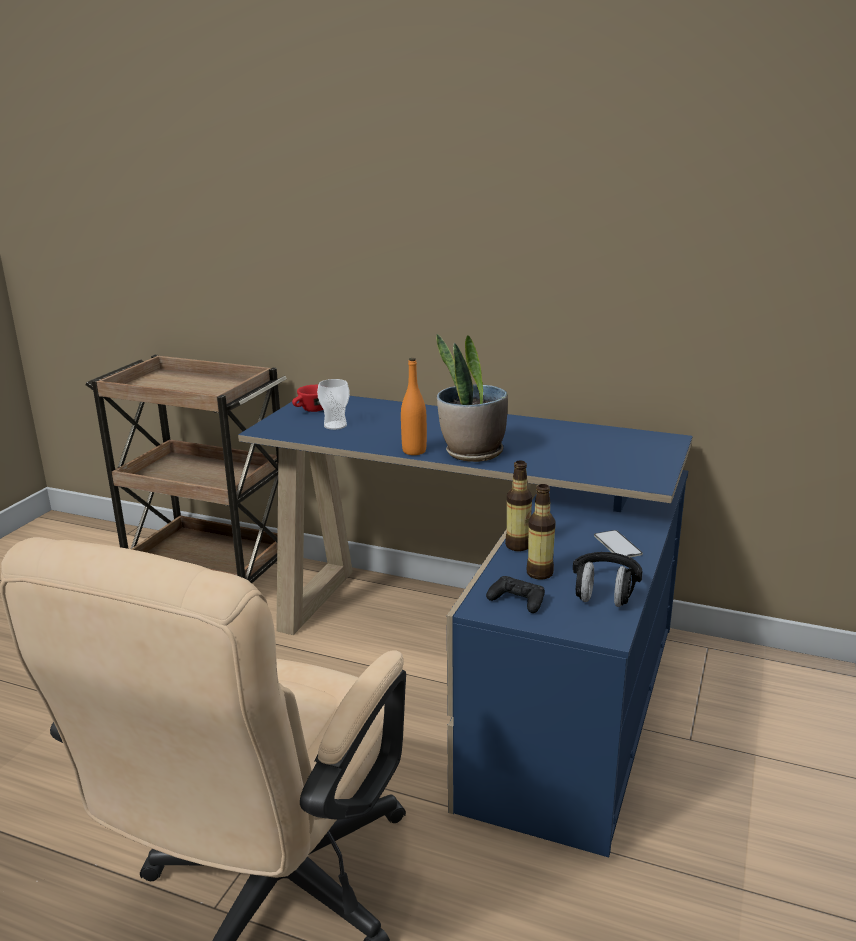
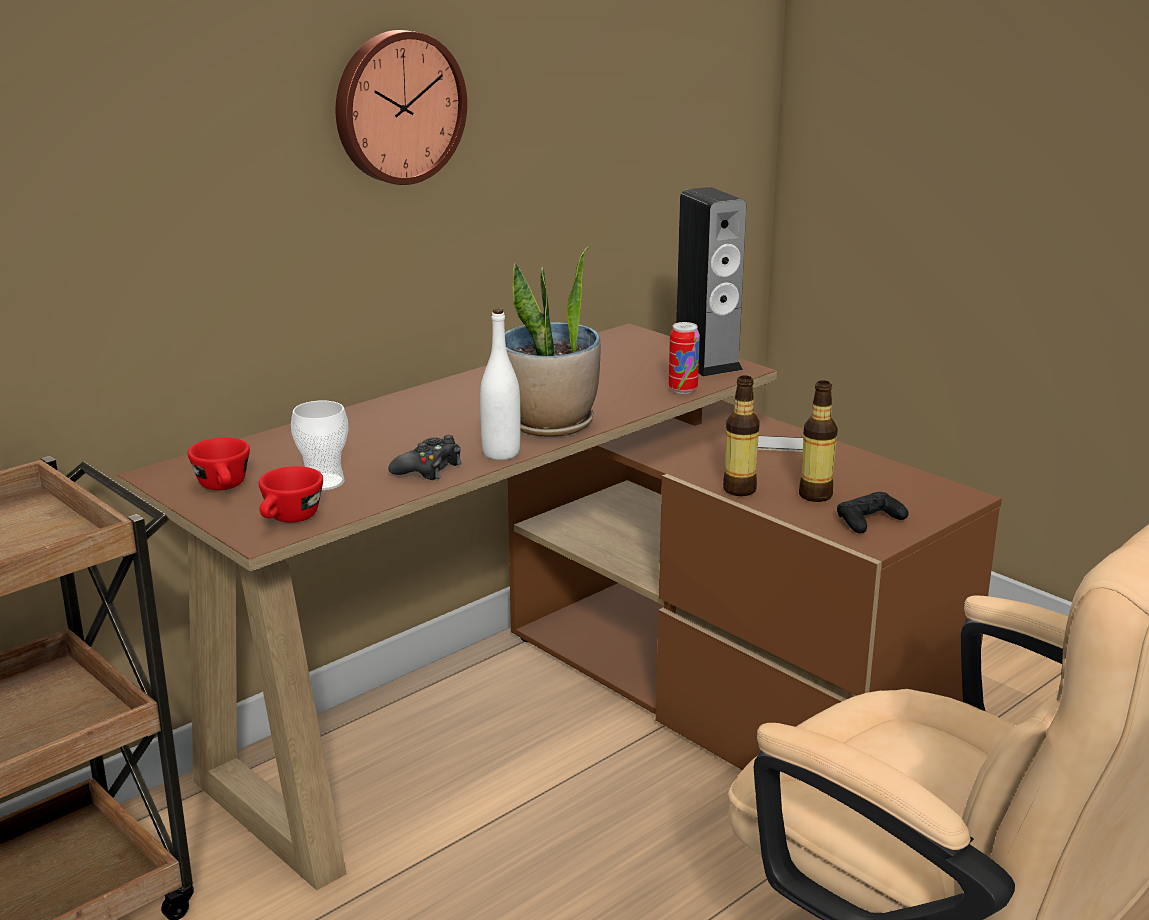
camera: 65 degrees left, 0 degrees up
blue desk [238,396,693,857] -> brown desk [117,323,1002,890]
orange bottle [401,358,427,455] -> white bottle [480,308,520,460]
black headphones [573,552,642,607] -> none
none -> red cup [258,466,323,523]
none -> wall clock [336,30,467,185]
none -> black game controller [388,435,462,480]
none -> can [669,322,700,394]
none -> speaker [676,187,746,377]

